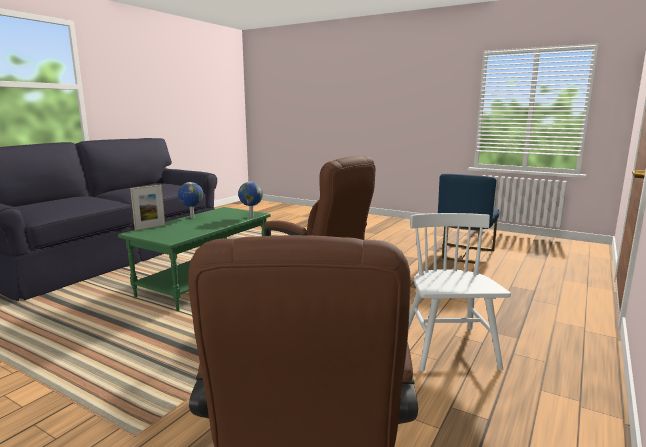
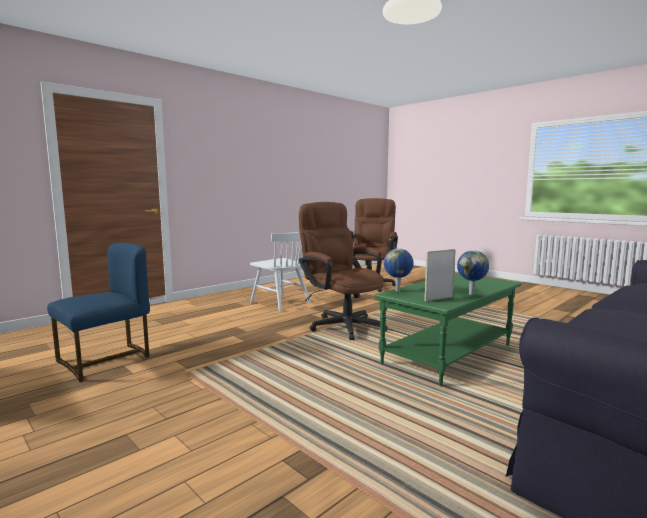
camera: 165 degrees left, 5 degrees down
picture frame [130,185,165,231] -> picture frame moved to [424,249,456,301]
white chair [408,213,511,371] -> white chair turned 60 degrees counterclockwise [250,232,311,311]

